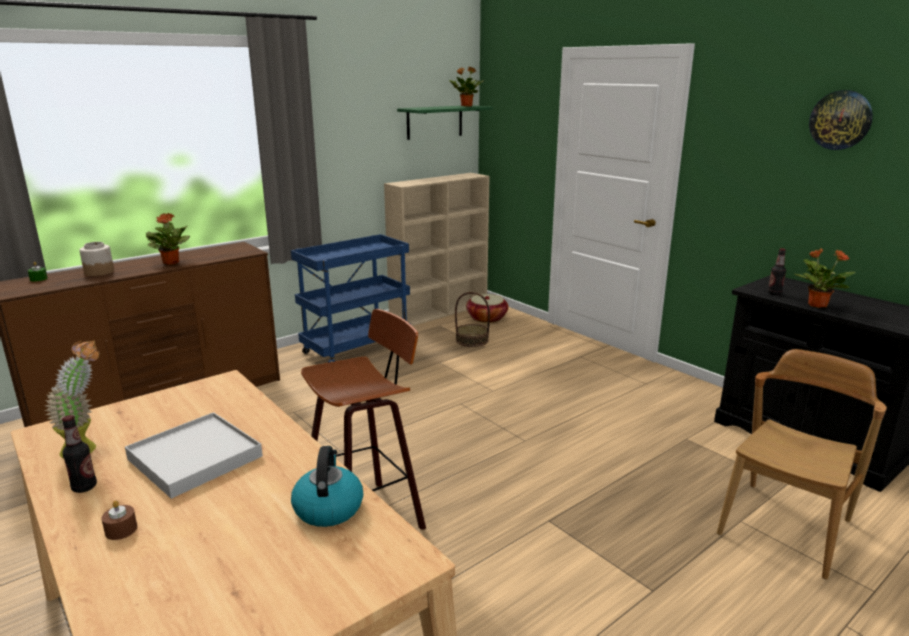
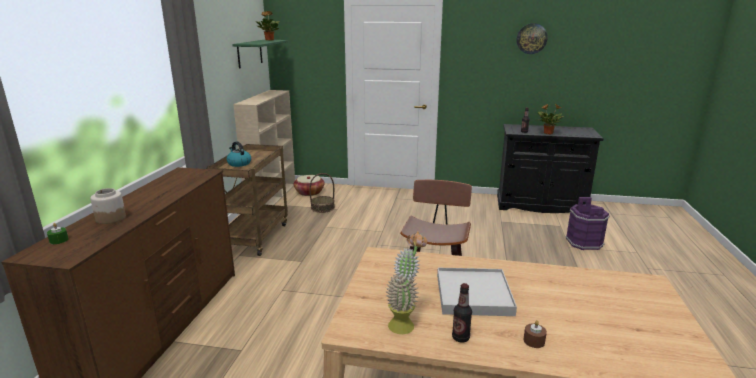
camera: 40 degrees left, 0 degrees up
potted plant [146,213,190,265] -> none
blue cart [291,234,411,363] -> brown cart [206,144,288,256]
kettle [291,446,363,527] -> kettle moved to [226,141,251,167]
brown chair [717,349,887,580] -> purple bucket [566,197,610,250]

